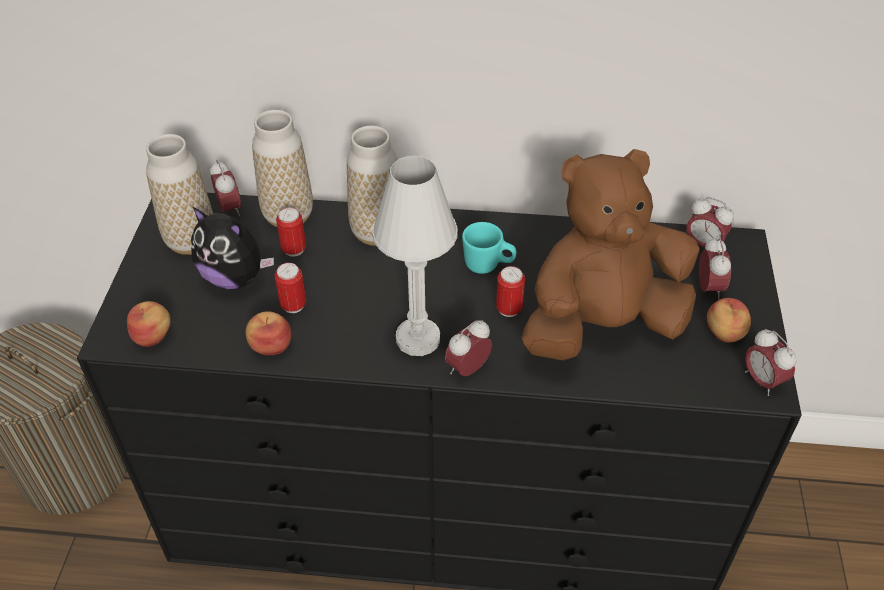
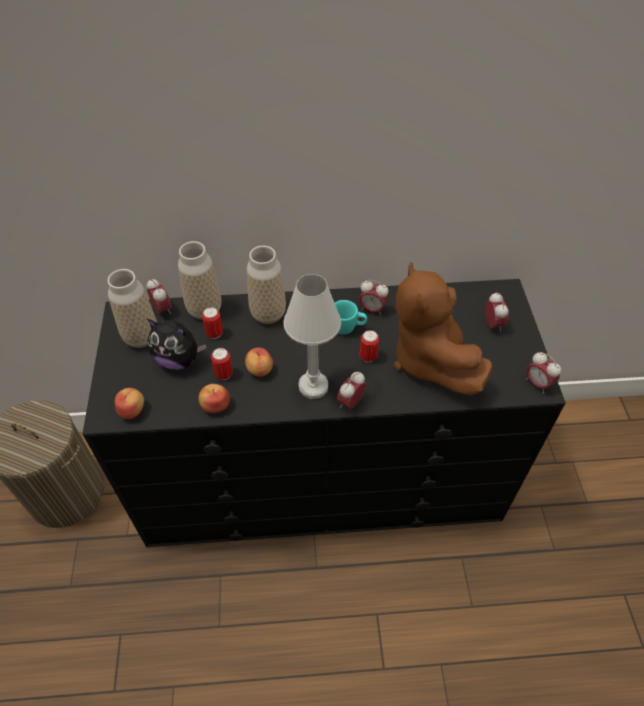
camera: 10 degrees left, 5 degrees up
brown plush toy [522,149,700,360] -> brown plush toy turned 75 degrees counterclockwise [394,262,492,395]
alarm clock [686,197,734,247] -> alarm clock moved to [359,280,389,315]
apple [707,298,751,343] -> apple moved to [245,348,273,377]

